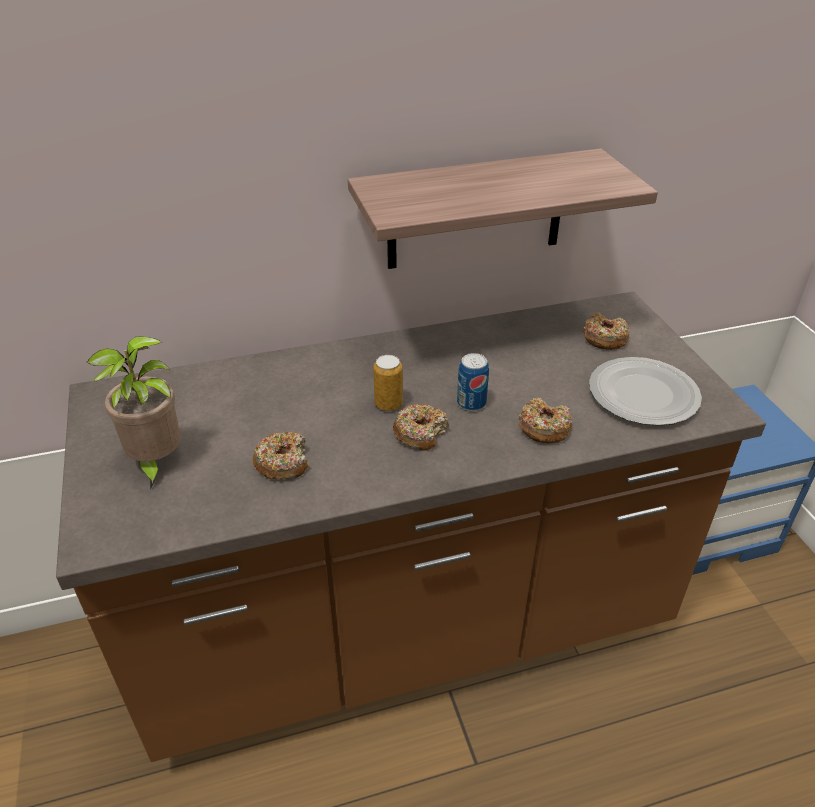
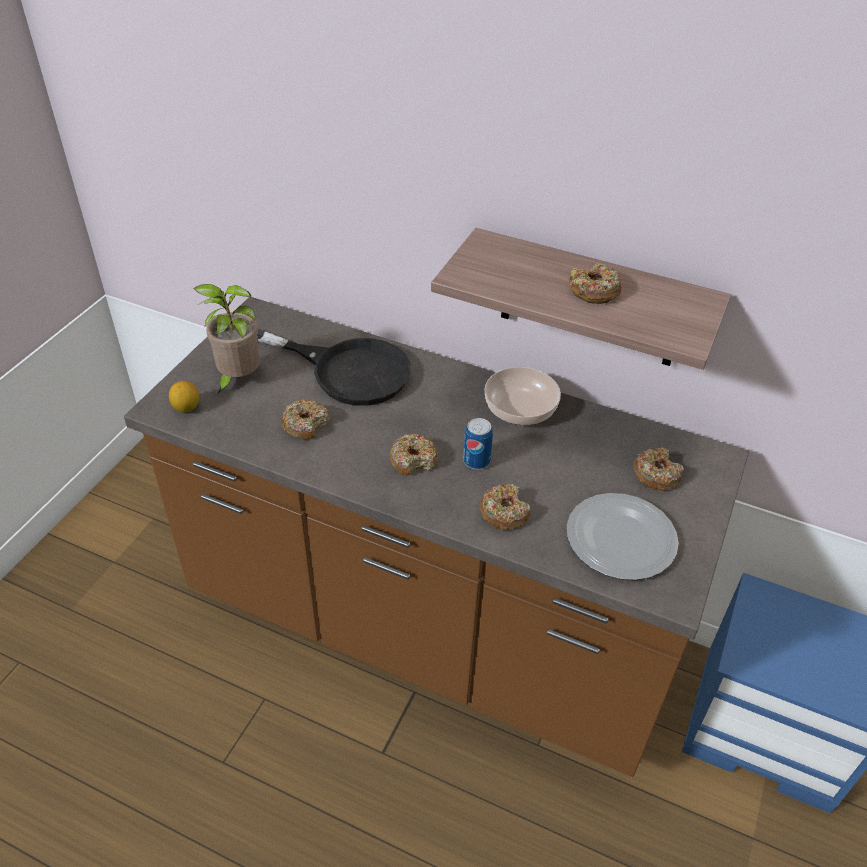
camera: 40 degrees right, 5 degrees up
can [373,355,403,411] -> none
none -> lemon [169,381,199,412]
none -> black frying pan [257,329,411,406]
none -> bowl [485,367,561,425]
none -> donut [569,263,622,304]

